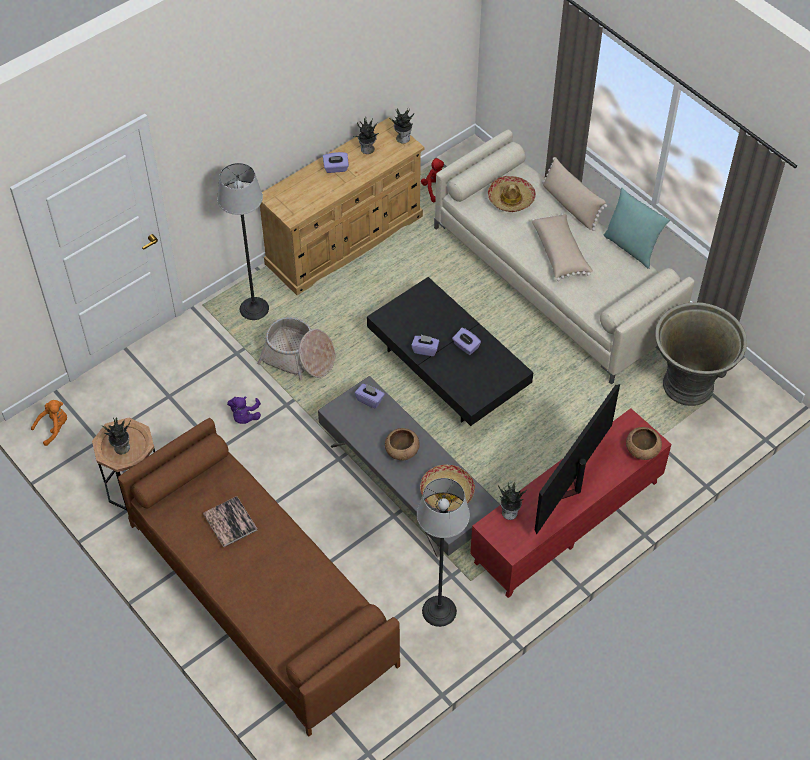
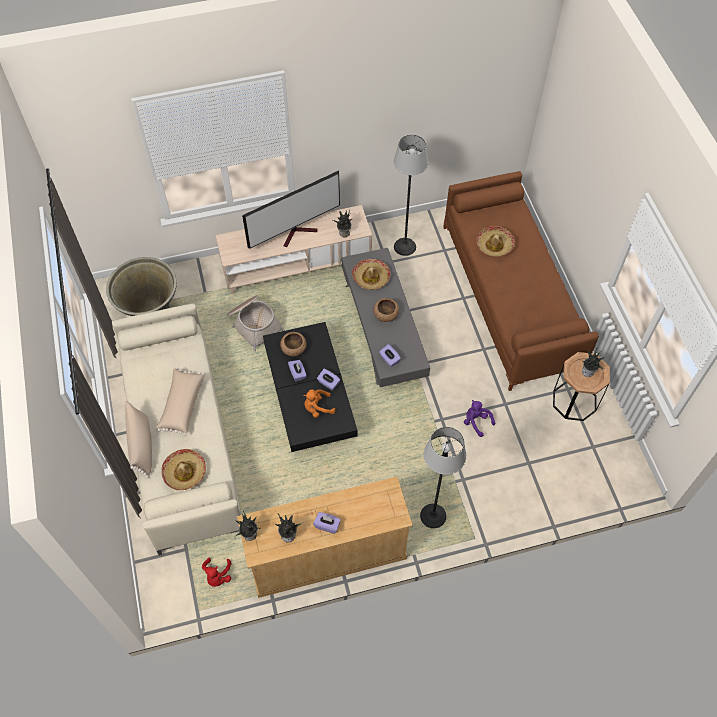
camera: 155 degrees left, 5 degrees up
orange plush toy [31,400,67,446] -> orange plush toy moved to [304,389,335,418]
book [203,496,257,547] -> none
purple plush toy [227,396,261,424] -> purple plush toy turned 75 degrees counterclockwise [464,400,495,437]
basket [257,317,335,381] -> basket moved to [227,295,285,352]
red tv stand [470,408,671,598] -> beige tv stand [216,205,372,294]
turquoise pillow [603,187,670,269] -> none
brown bowl [626,427,662,460] -> brown bowl moved to [280,332,307,357]
none -> hat [477,226,515,257]

